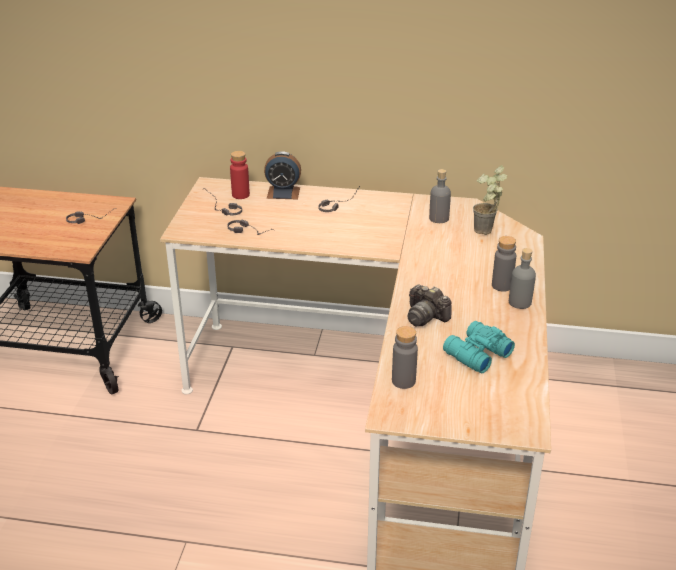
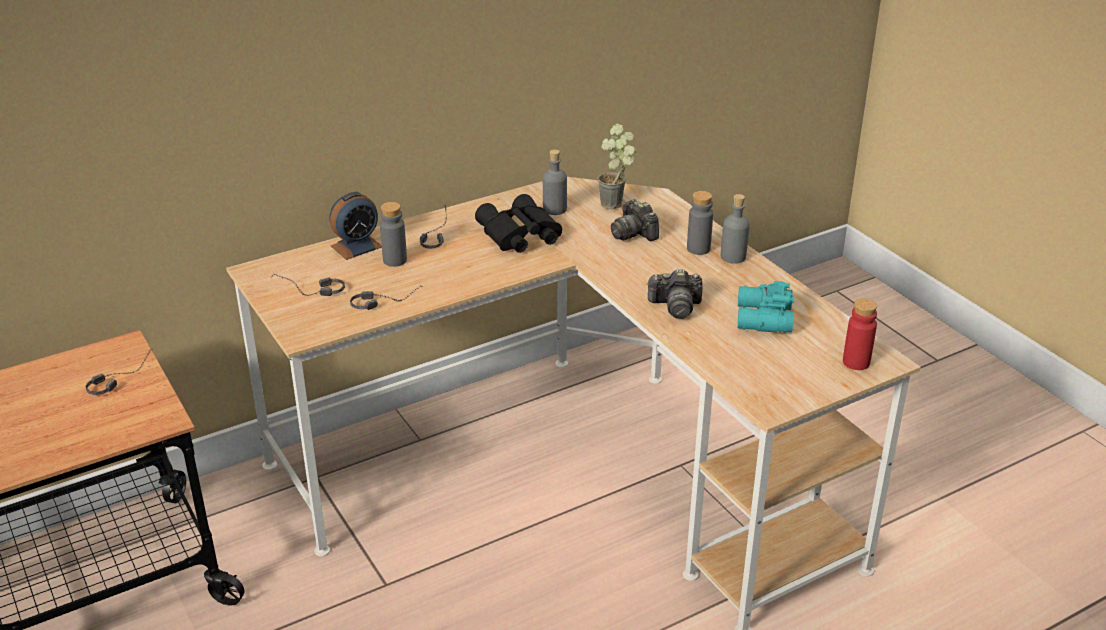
camera: 40 degrees left, 0 degrees up
red bottle [230,151,250,199] -> red bottle moved to [843,298,877,370]
grey bottle [392,326,418,389] -> grey bottle moved to [380,202,407,267]
none -> black binoculars [475,194,562,253]
none -> camera [611,199,659,242]

